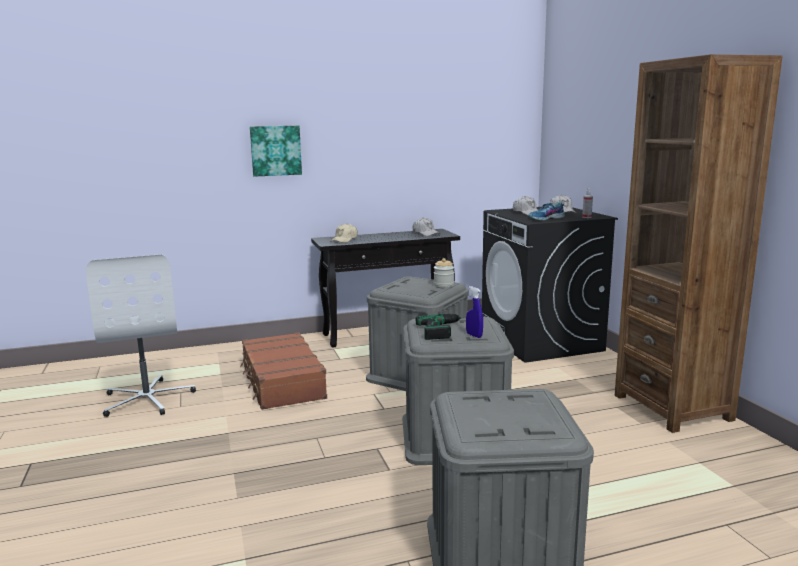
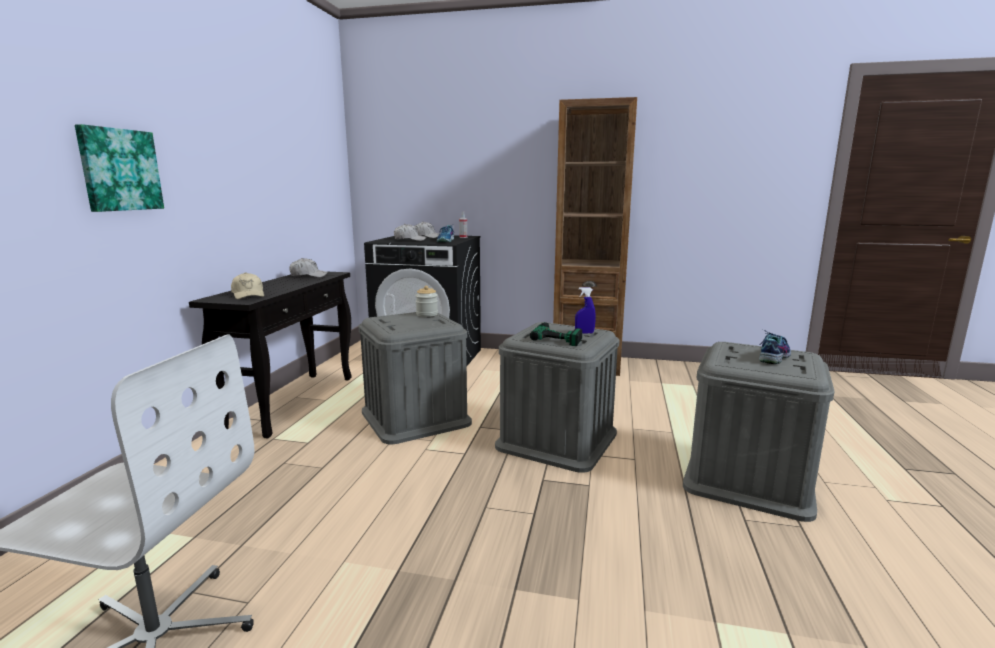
camera: 60 degrees left, 0 degrees up
brown suitcase [240,332,327,410] -> none
none -> shoe [759,330,791,364]

